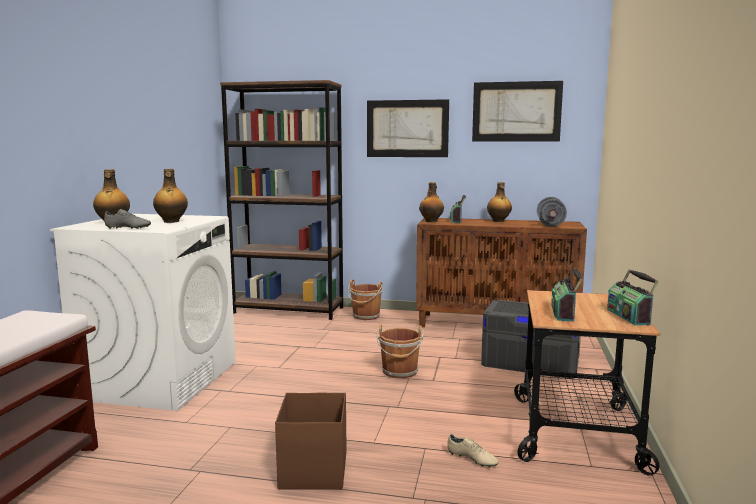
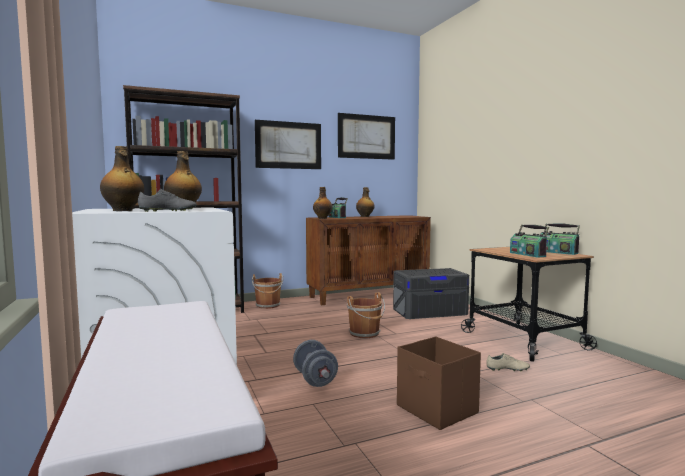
camera: 35 degrees left, 5 degrees down
grey dumbbell [537,197,567,227] -> grey dumbbell moved to [293,340,338,387]

